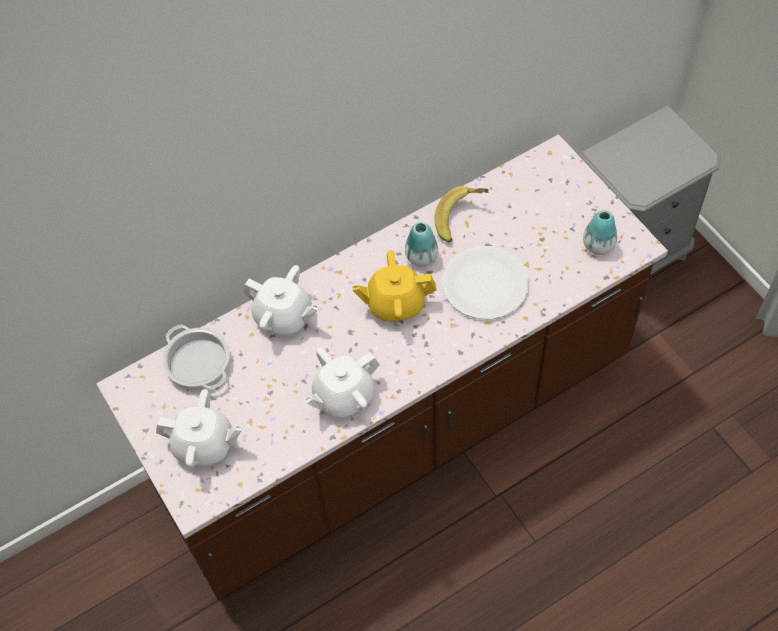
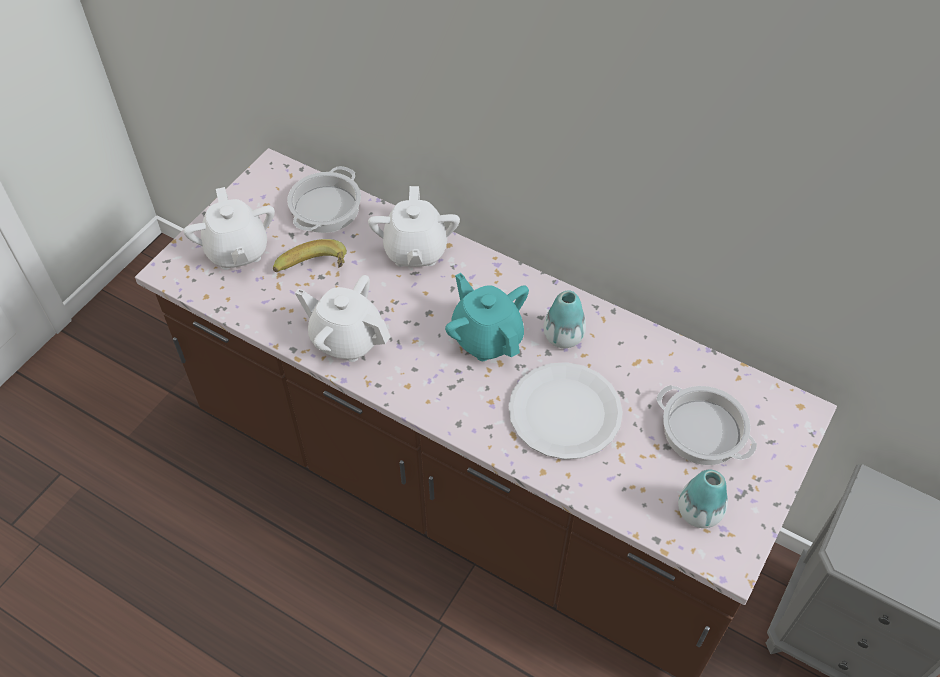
camera: 60 degrees right, 5 degrees down
yellow teapot [352,250,436,321] -> turquoise teapot [445,273,529,361]
banana [434,186,489,242] -> banana moved to [273,239,347,272]
none -> cooking pot [656,385,757,465]

